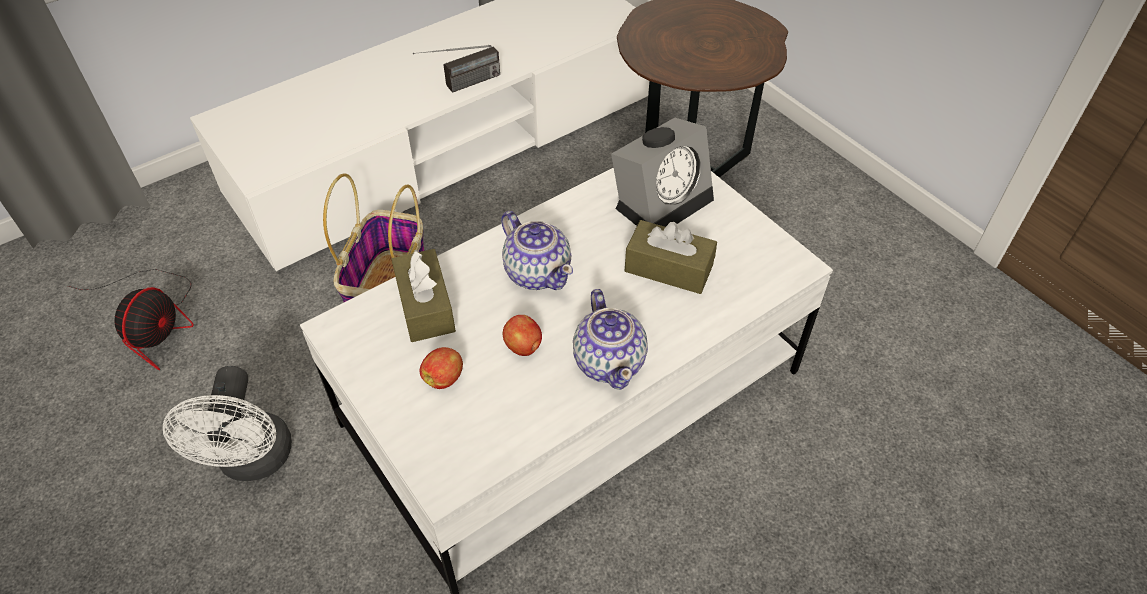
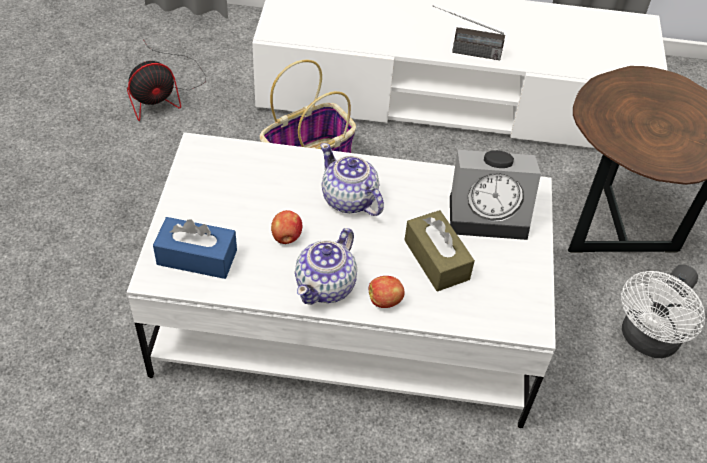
camera: 40 degrees right, 0 degrees up
white fan [163,366,292,481] -> white fan moved to [621,264,705,358]
brown tissue box [391,249,456,342] -> none
apple [420,347,463,389] -> apple moved to [369,276,405,308]
teapot [501,211,573,290] -> teapot turned 135 degrees clockwise [320,143,384,216]
none -> blue tissue box [153,217,237,279]

